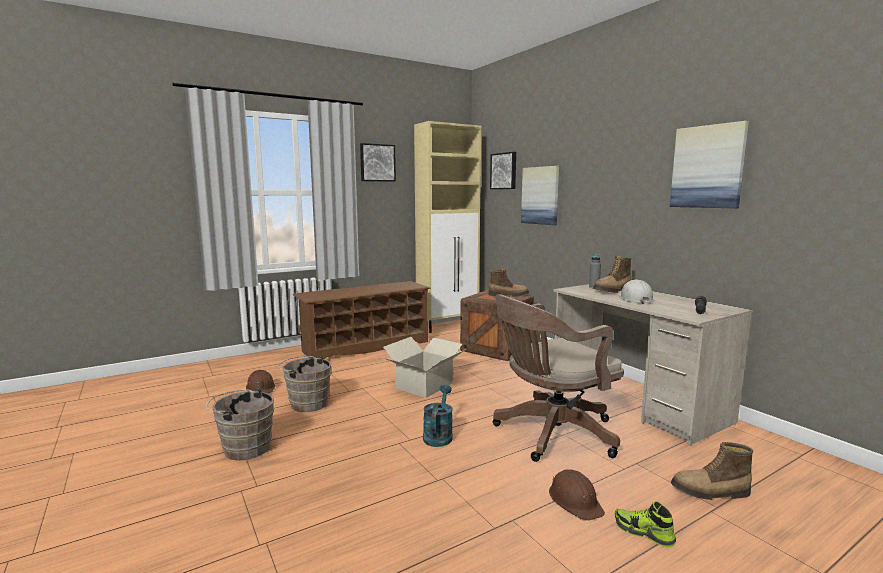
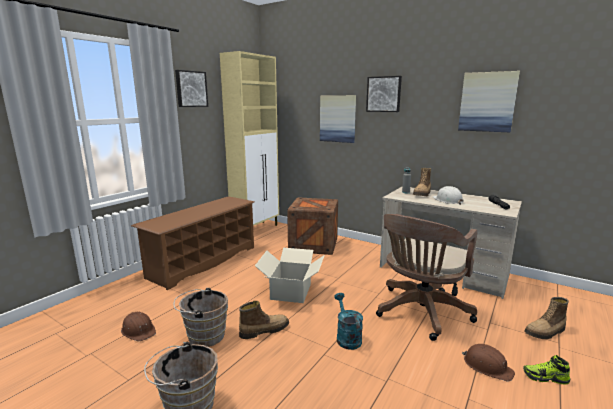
camera: 25 degrees left, 5 degrees up
boot [488,269,529,297] -> boot moved to [239,301,289,339]
picture [490,152,516,189] -> picture moved to [366,76,402,112]

